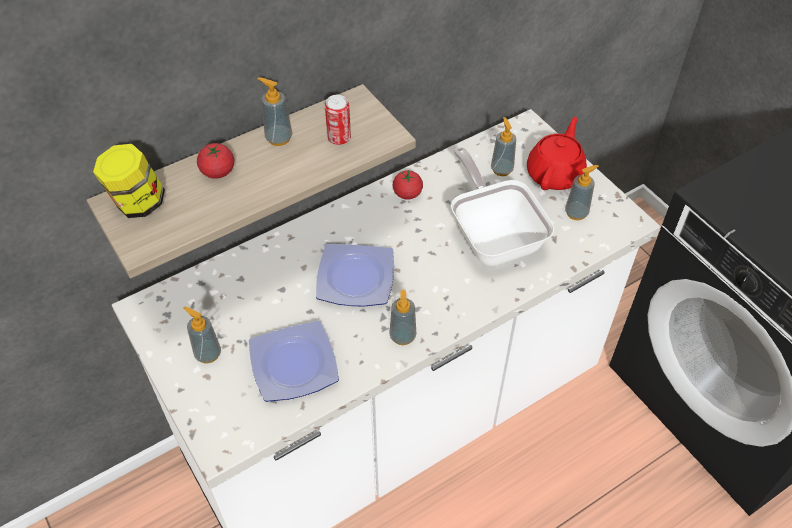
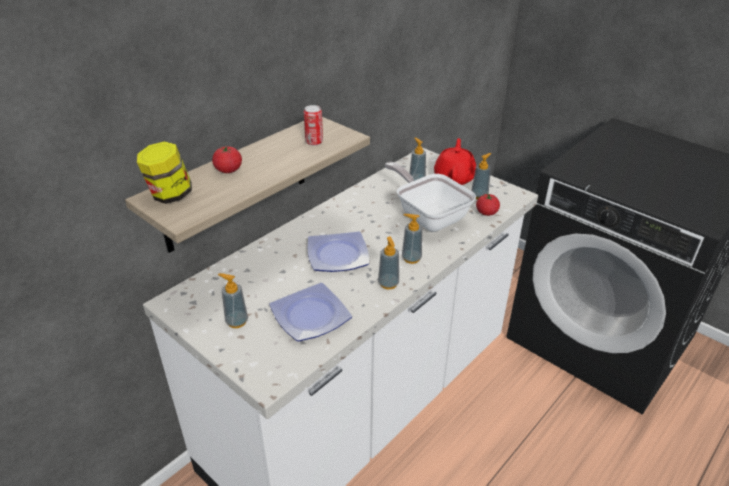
camera: 15 degrees left, 15 degrees down
soap dispenser [258,77,292,146] -> soap dispenser moved to [402,214,422,264]
tomato [393,170,423,200] -> tomato moved to [476,193,500,216]

